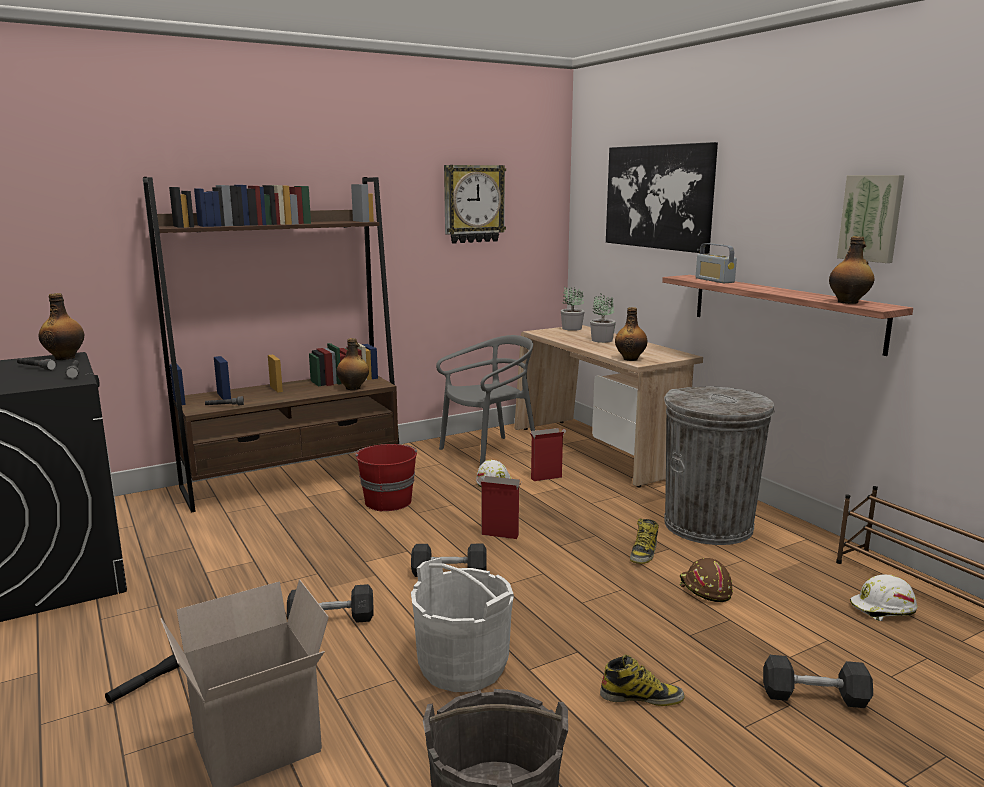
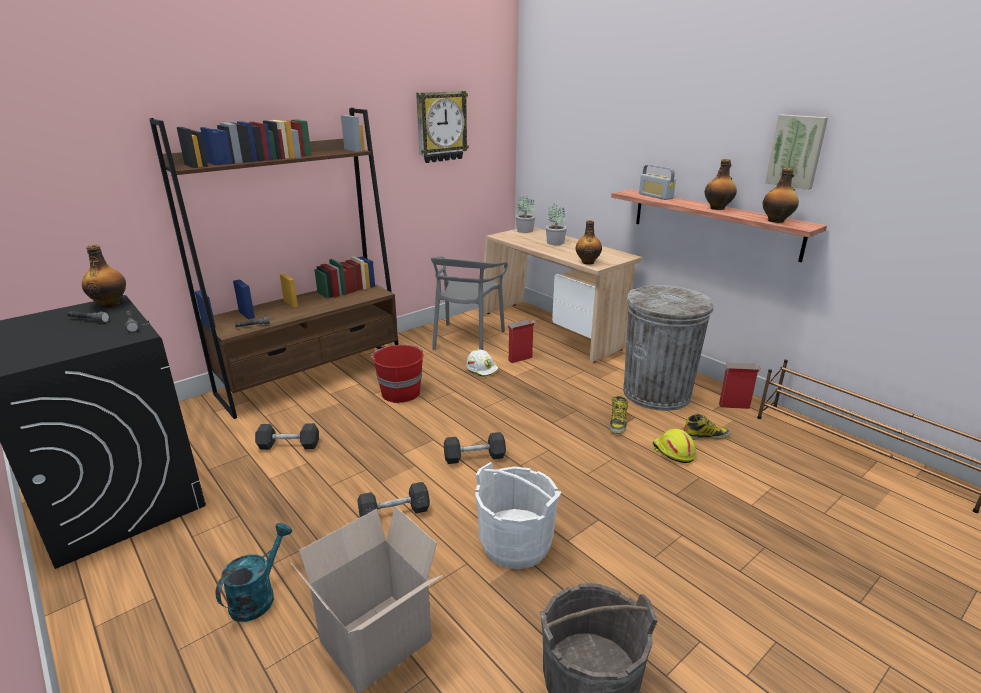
camera: 10 degrees left, 10 degrees up
black flashlight [105,654,180,704] -> turquoise watering can [216,523,292,622]
bottle [336,338,369,390] -> bottle moved to [705,159,737,210]
grey chair [436,335,535,465] -> grey chair turned 150 degrees clockwise [431,256,508,350]
cardboard box [477,476,521,539] -> cardboard box moved to [719,363,761,409]
boot [600,655,685,706] -> boot moved to [683,413,730,440]
picture [606,142,718,254] -> none
brown hard hat [679,558,733,602] -> yellow hard hat [653,429,696,463]
grey dumbbell [763,655,873,708] -> grey dumbbell moved to [255,423,319,450]
white hard hat [850,574,917,621] -> none

